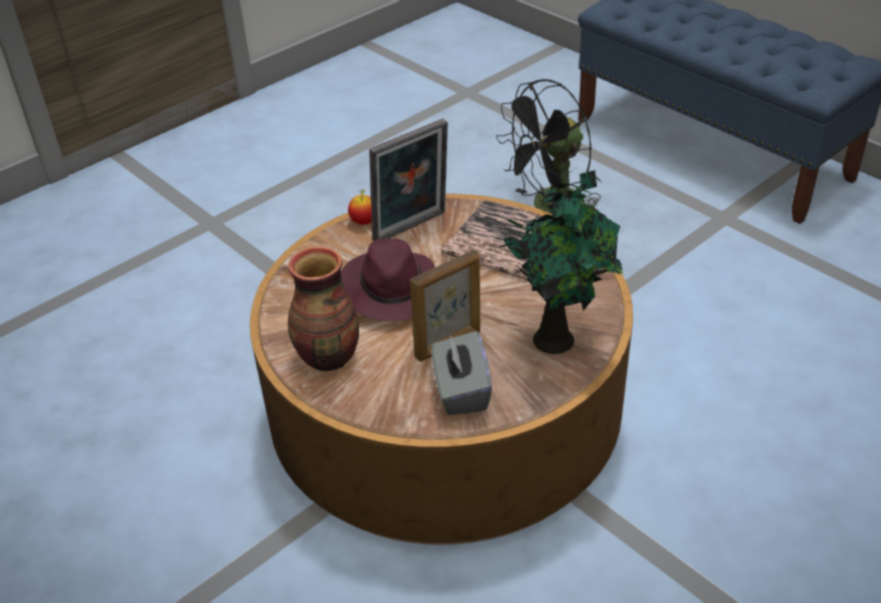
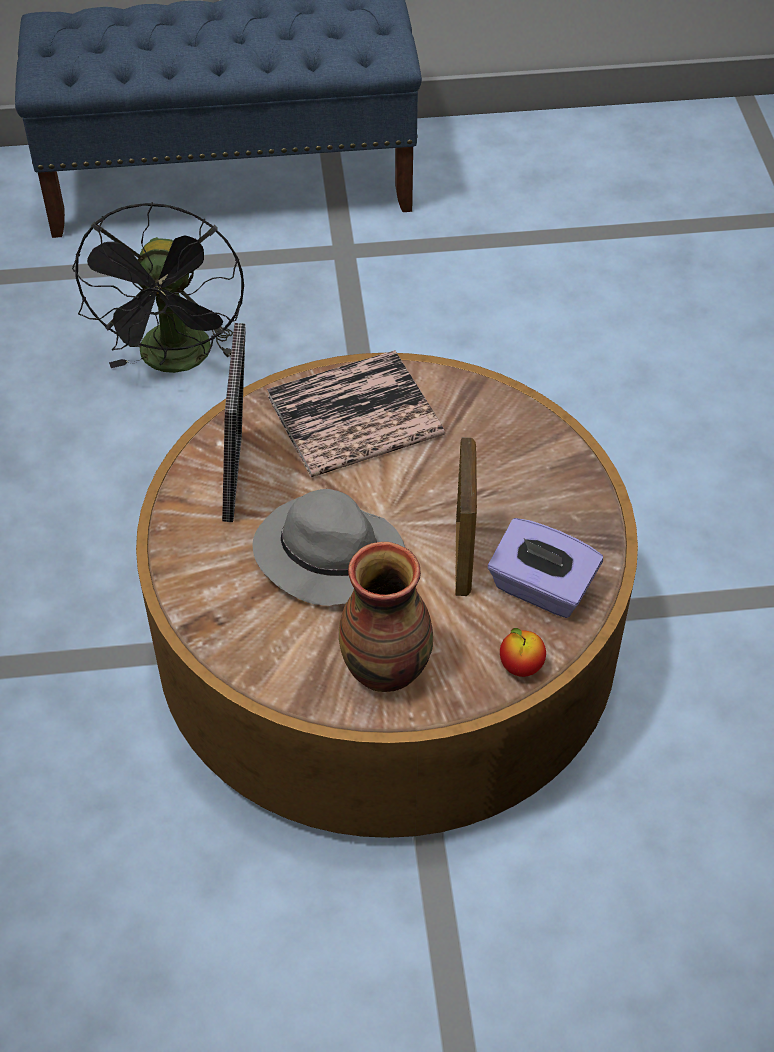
camera: 55 degrees left, 10 degrees up
purple hat [341,238,435,321] -> grey hat [252,489,405,606]
apple [348,189,372,225] -> apple moved to [500,628,546,677]
grey tissue box [431,331,492,415] -> purple tissue box [488,518,603,618]
potted plant [495,169,623,354] -> none

